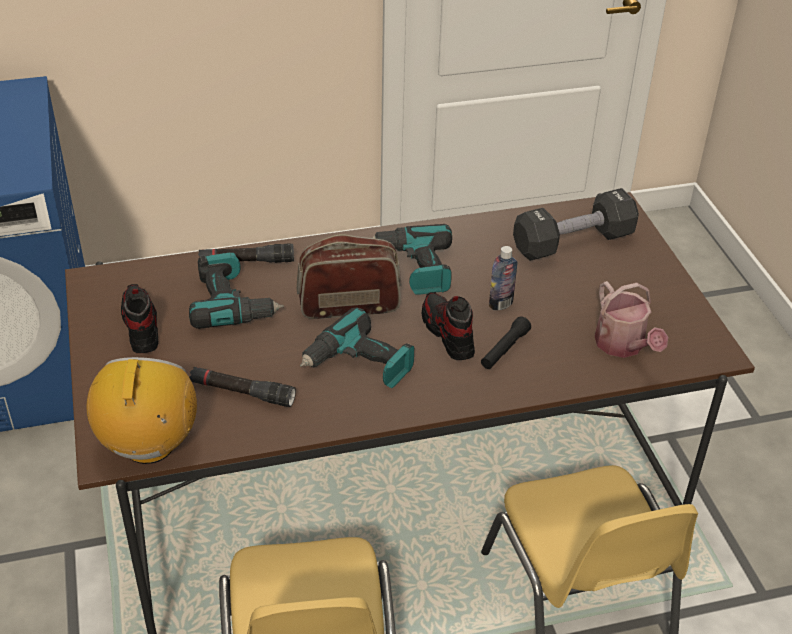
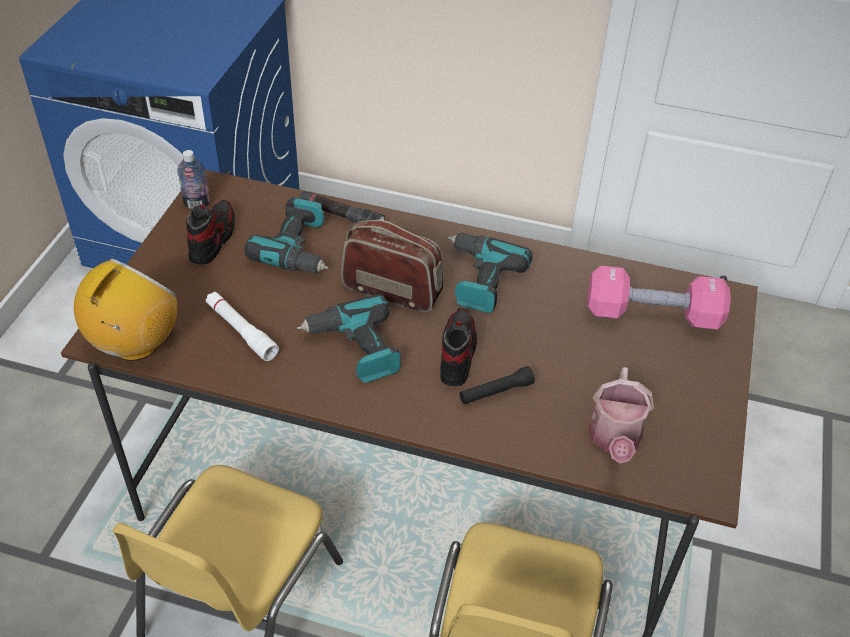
camera: 30 degrees right, 5 degrees up
black flashlight [189,367,296,407] -> white flashlight [205,292,279,361]
bottle [489,246,518,310] -> bottle moved to [177,150,210,209]
black dumbbell [513,188,639,261] -> pink dumbbell [587,266,731,329]

